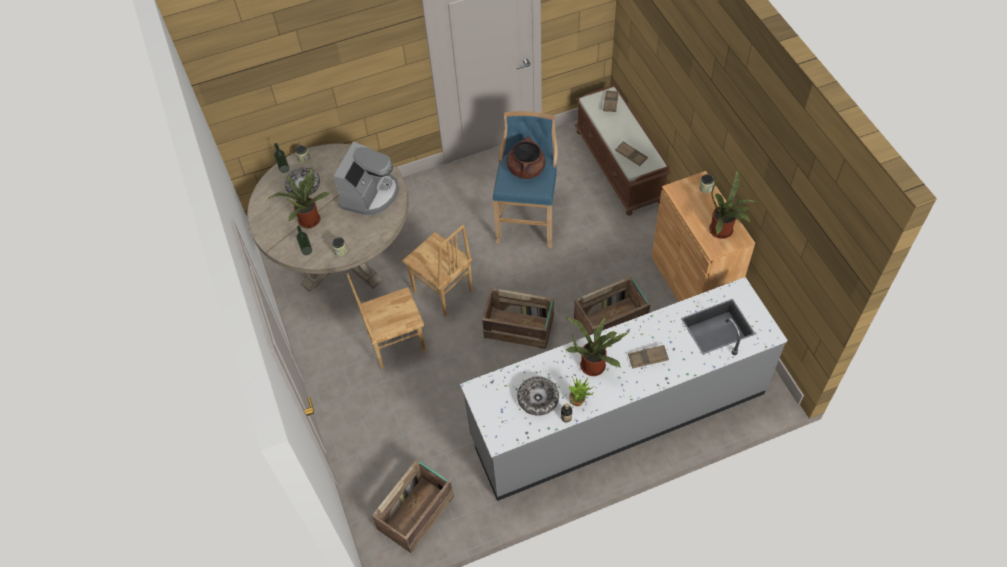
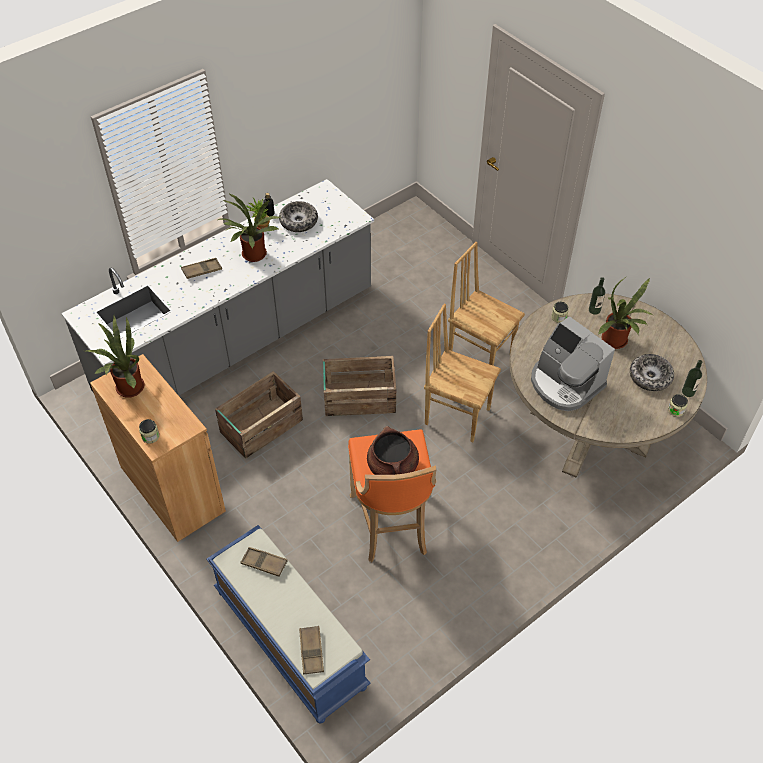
camera: 160 degrees right, 5 degrees down
coffee machine [333,141,399,215] -> coffee machine turned 45 degrees counterclockwise [531,316,615,411]
brown chair [347,273,426,369] -> brown chair turned 105 degrees counterclockwise [448,242,525,366]
crate [372,459,454,553] -> none
blue stool [493,111,558,249] -> orange stool [348,429,437,562]
brown bench [575,85,671,215] -> blue bench [206,525,371,724]

